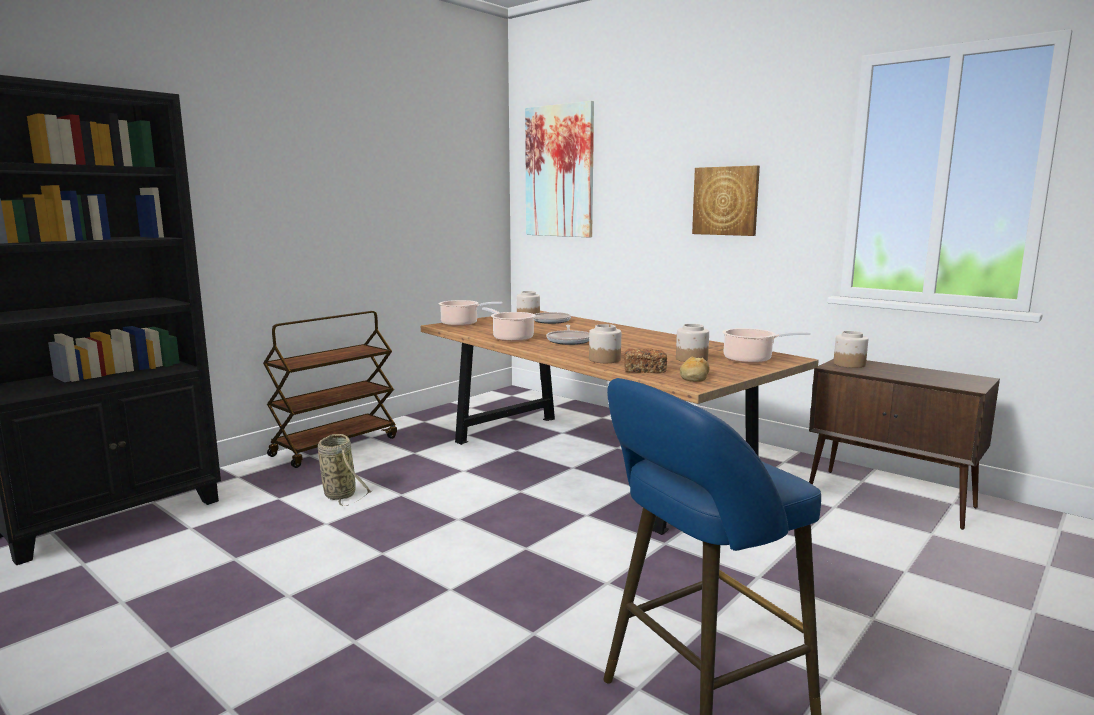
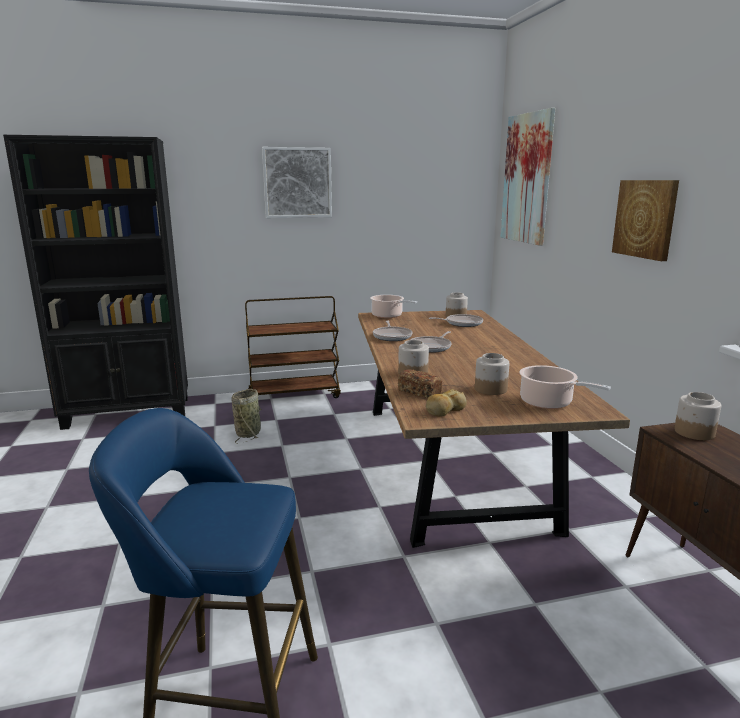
camera: 35 degrees right, 5 degrees up
cooking pot [482,307,536,342] -> frying pan [373,321,413,341]
none -> picture [262,147,332,218]

